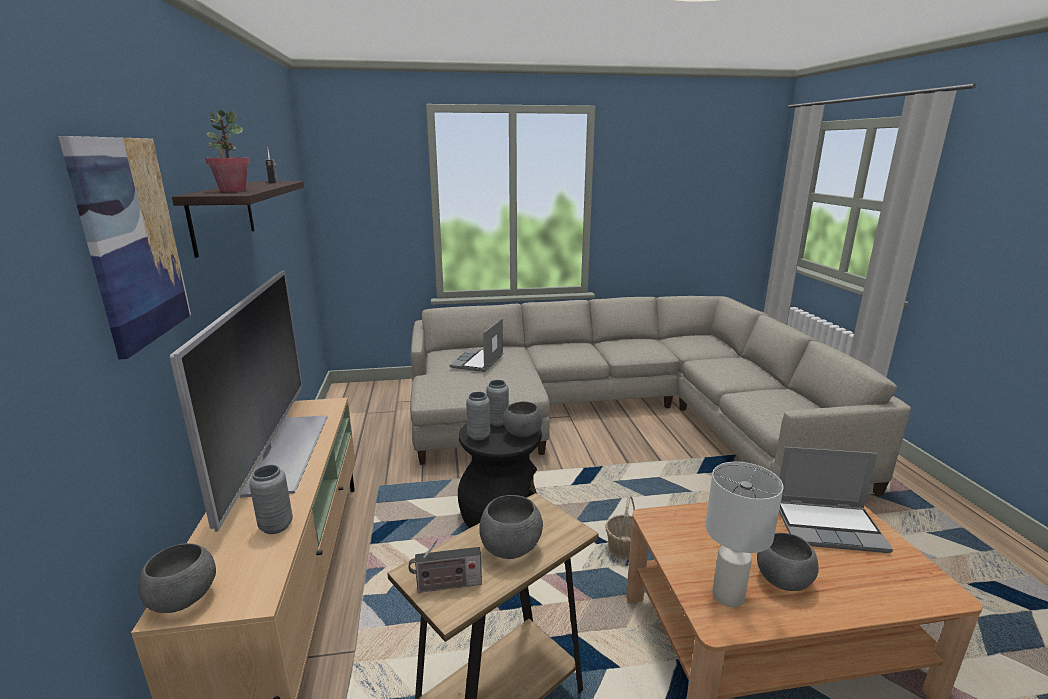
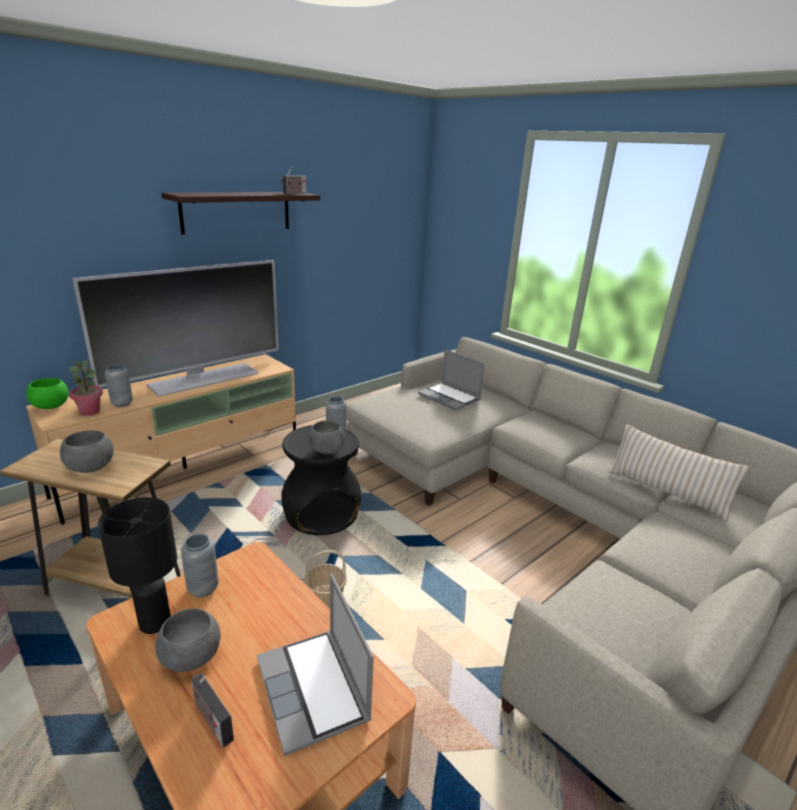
camera: 55 degrees right, 5 degrees up
picture [58,136,191,359] -> none
grey bowl [139,543,216,613] -> green bowl [26,378,69,409]
potted plant [205,110,250,192] -> potted plant moved to [69,360,103,416]
radio [409,538,482,593] -> radio moved to [191,673,234,747]
laptop [450,318,503,372] -> laptop turned 120 degrees counterclockwise [418,349,485,411]
grey vase [466,391,490,440] -> grey vase moved to [181,534,219,597]
white table lamp [705,462,783,607] -> black table lamp [98,497,177,634]
none -> beige pillow [608,424,749,522]

